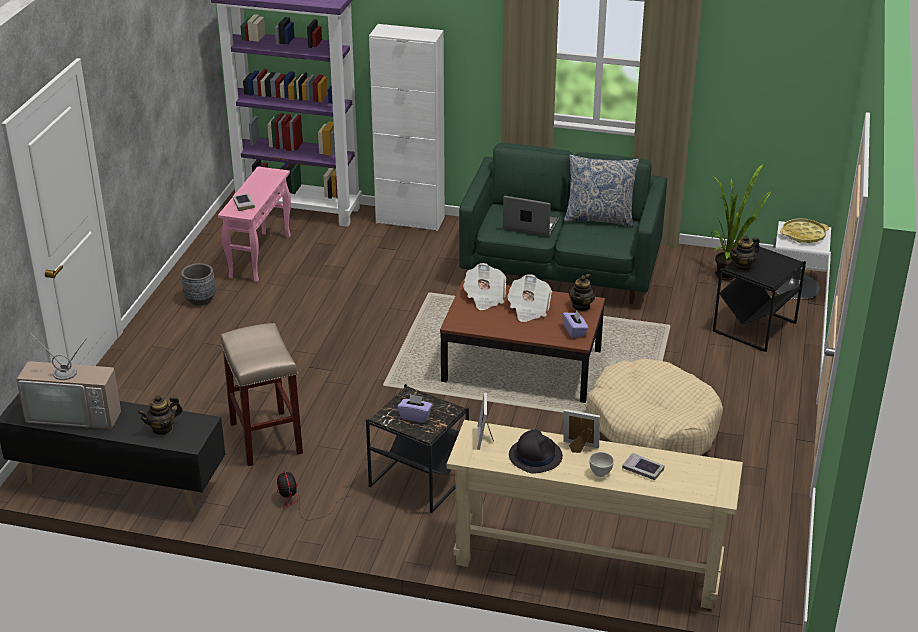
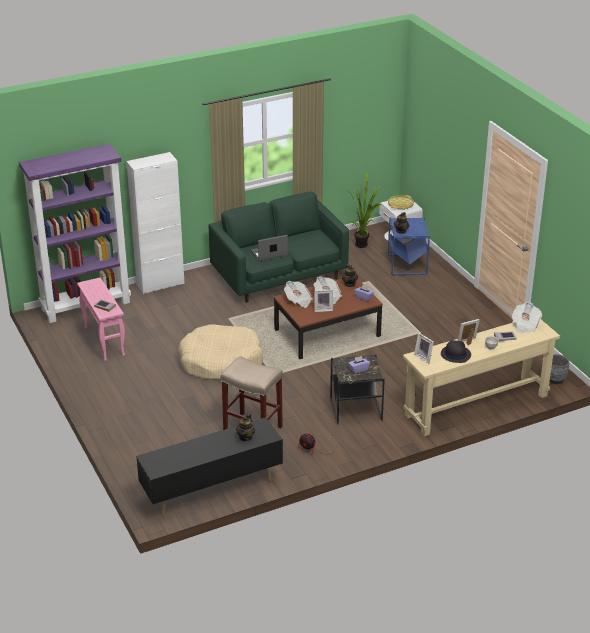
camera: 40 degrees left, 0 degrees up
television [16,333,121,429] -> none
grey planter [181,263,216,306] -> grey planter moved to [549,354,570,384]
pillow [564,155,639,227] -> none
beige dog bed [587,359,723,456] -> beige dog bed moved to [178,324,263,380]
black side table [713,246,806,352] -> blue side table [388,217,430,275]
none -> picture frame [314,289,333,312]
none -> newspaper [511,302,542,333]

